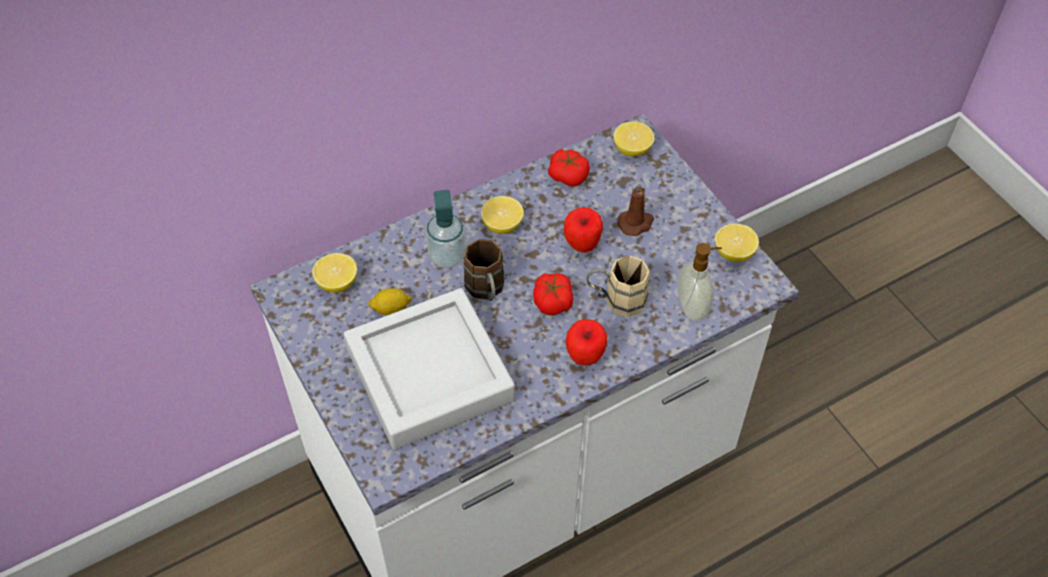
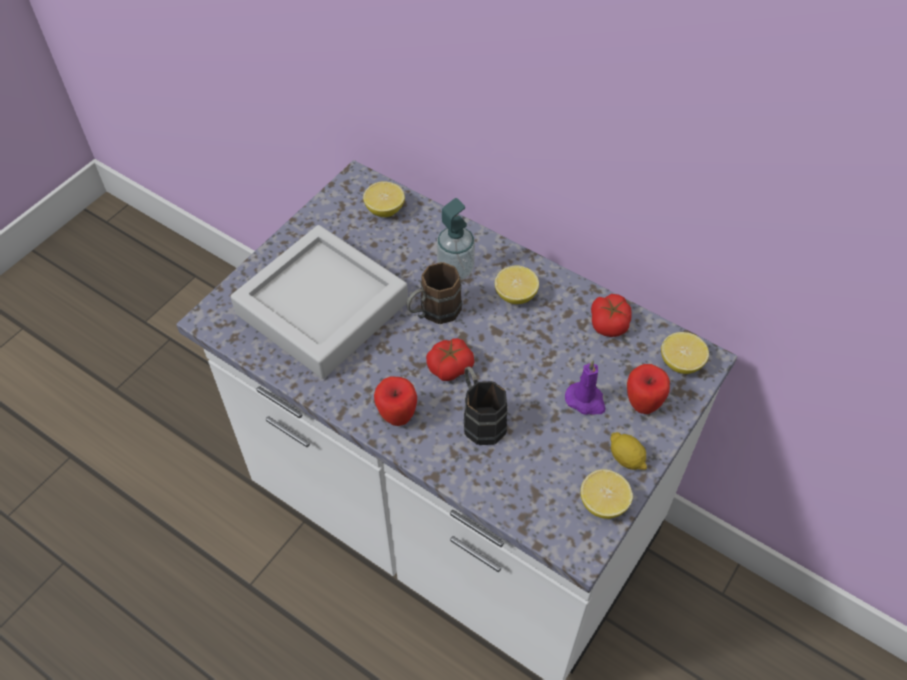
camera: 65 degrees right, 0 degrees up
lemon [368,288,413,315] -> lemon moved to [611,432,647,470]
apple [564,207,603,253] -> apple moved to [627,364,670,414]
beige mug [587,256,650,317] -> black mug [464,366,508,445]
brown candle [617,183,654,236] -> purple candle [565,360,606,415]
soap dispenser [677,243,722,321] -> none

